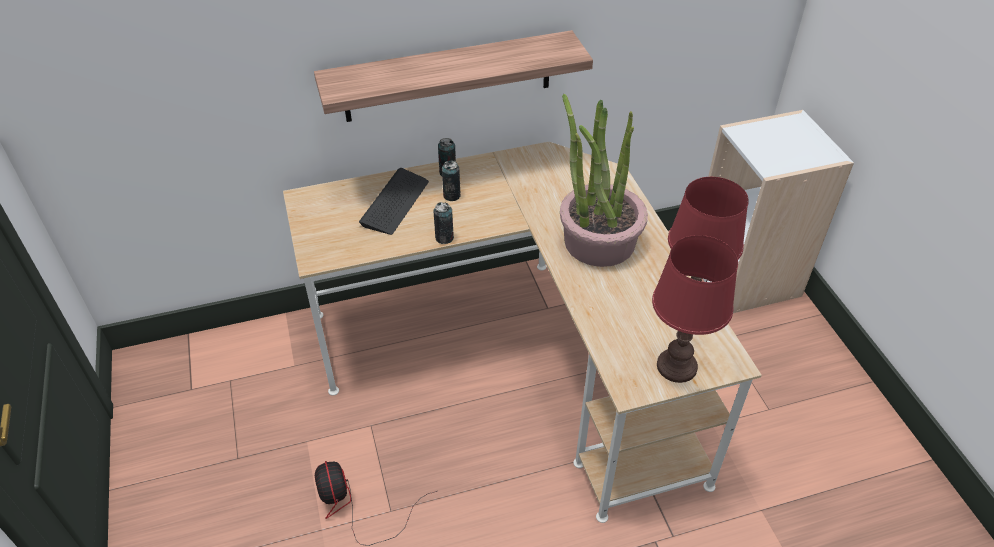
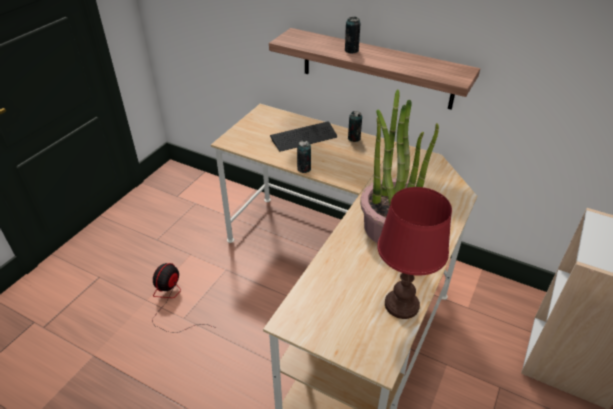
camera: 45 degrees right, 5 degrees down
can [442,160,461,201] -> can moved to [345,17,361,54]
red table lamp [652,235,738,383] -> none

